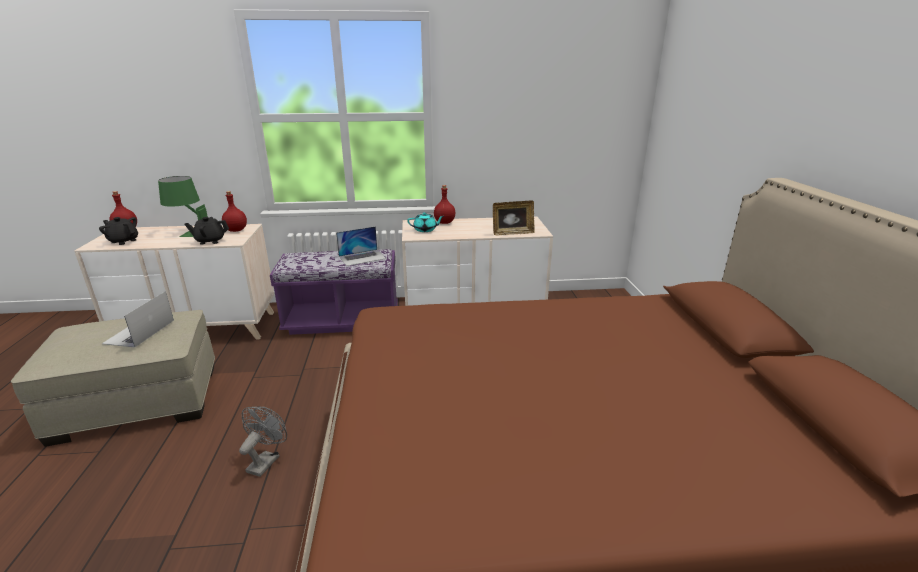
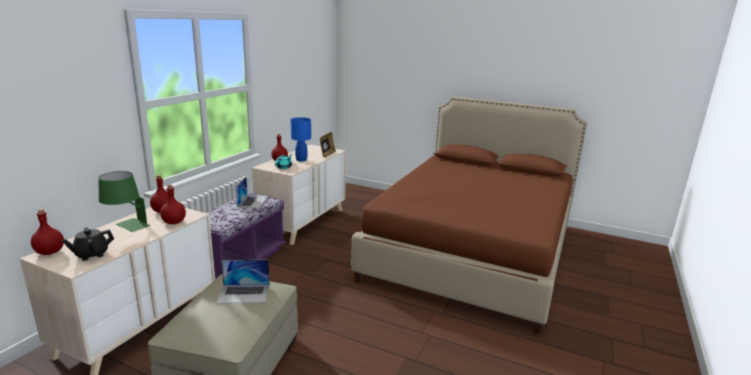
camera: 60 degrees left, 5 degrees down
laptop [102,291,174,348] -> laptop turned 45 degrees counterclockwise [216,260,270,303]
black teapot [184,217,229,245] -> red bottle [160,184,186,224]
grey fan [239,406,287,477] -> none
none -> blue table lamp [291,117,311,162]

